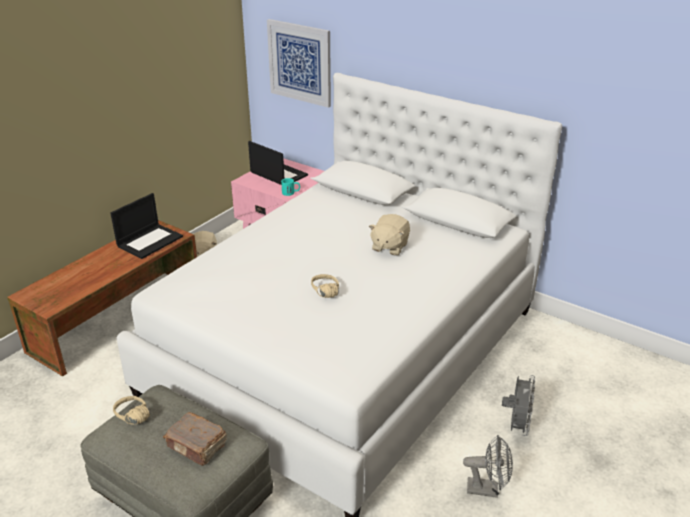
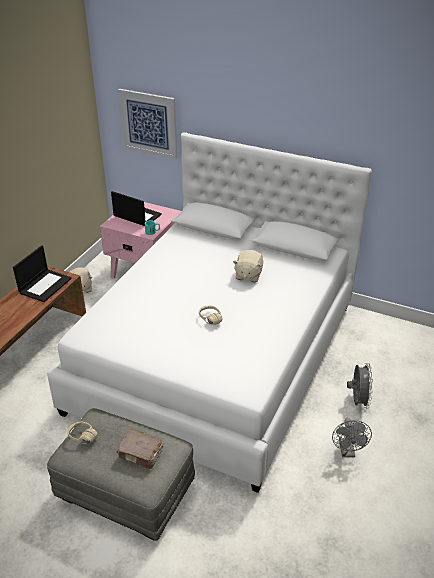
camera: 10 degrees left, 5 degrees up
grey fan [463,435,513,498] -> grey fan turned 90 degrees clockwise [332,418,372,457]

